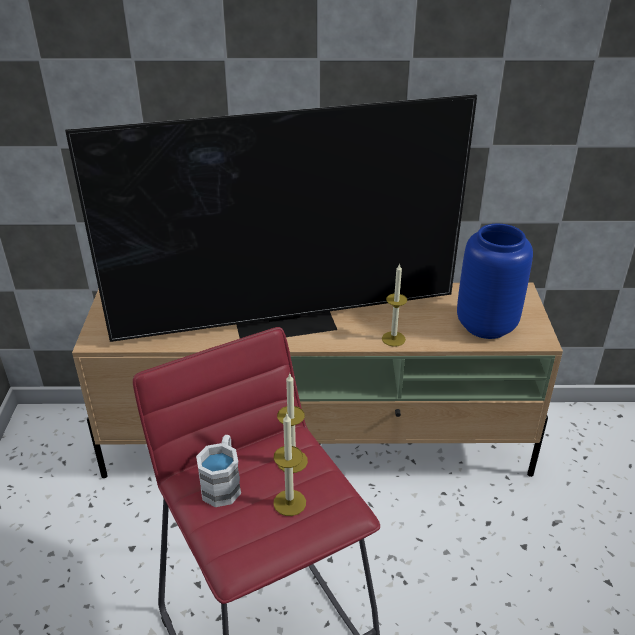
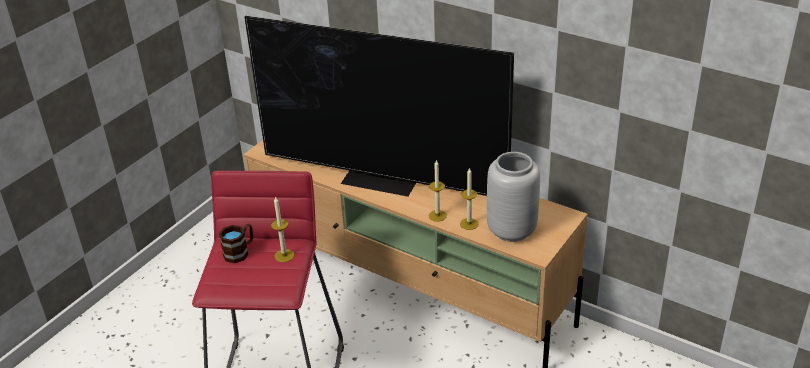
camera: 35 degrees right, 0 degrees up
white mug [196,435,241,507] -> brown mug [219,224,253,263]
candle [273,414,306,516] -> candle moved to [460,168,478,230]
blue vase [457,224,533,339] -> grey vase [487,152,540,242]

